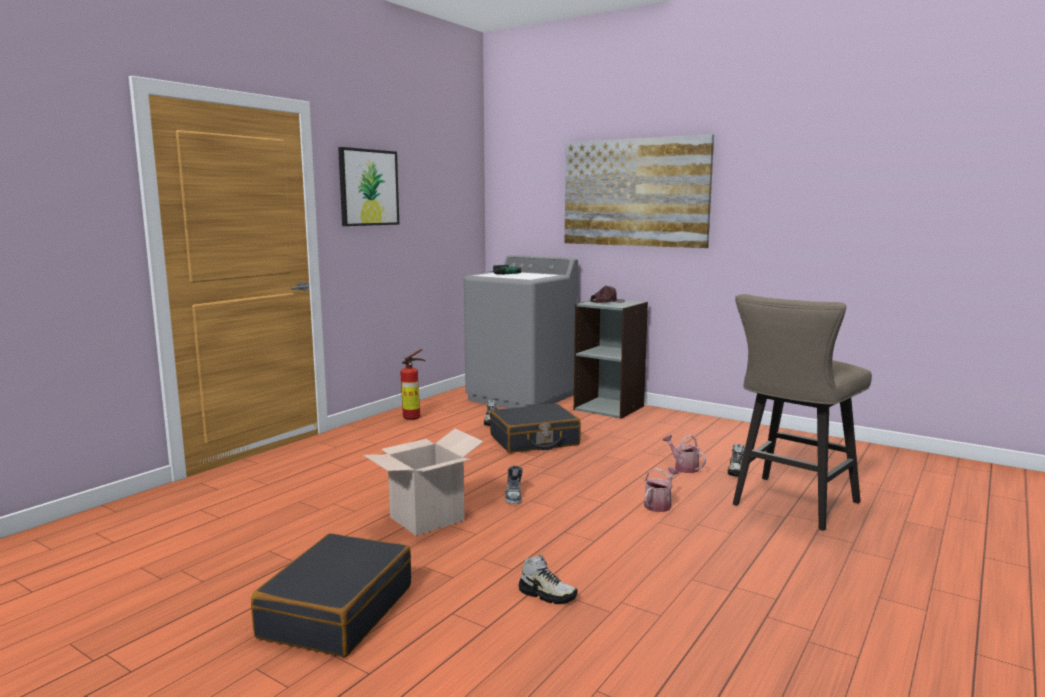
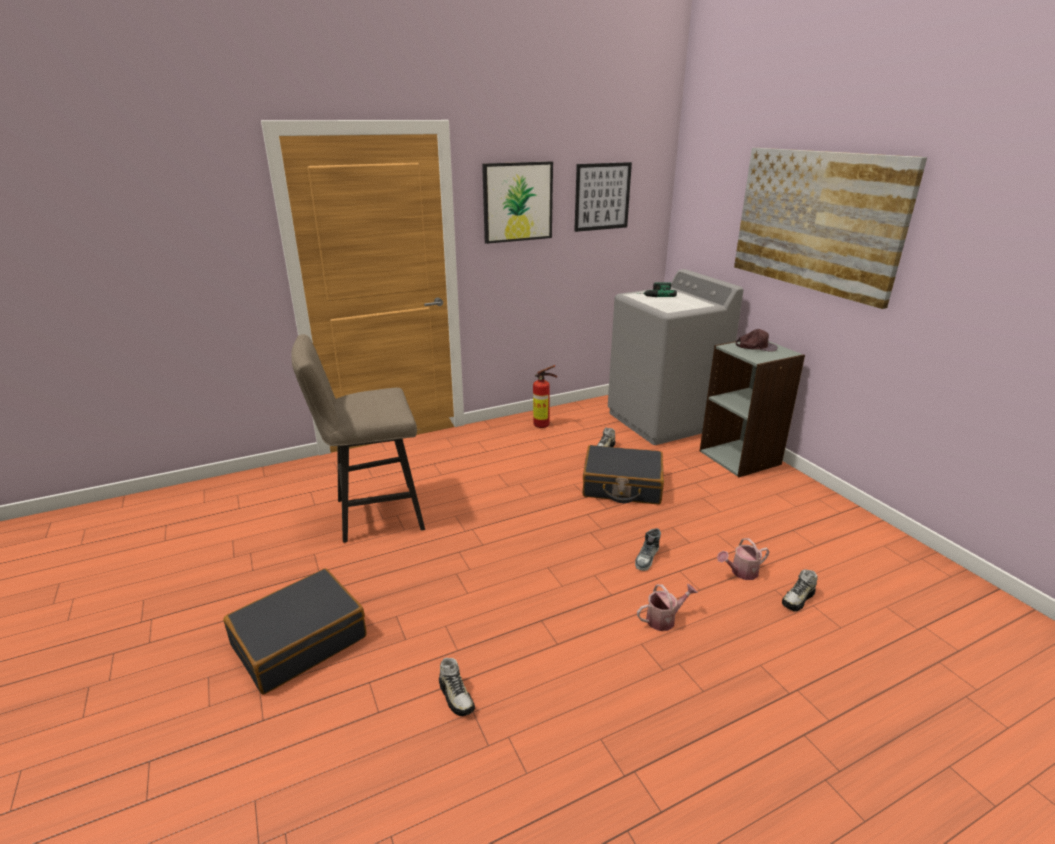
camera: 30 degrees right, 15 degrees up
cardboard box [363,429,484,536] -> none
shoe [505,465,523,504] -> shoe moved to [635,528,661,571]
watering can [663,435,706,473] -> watering can turned 105 degrees counterclockwise [717,538,770,580]
beige stool [733,294,872,531] -> beige stool moved to [291,334,425,543]
none -> picture [574,162,632,232]

